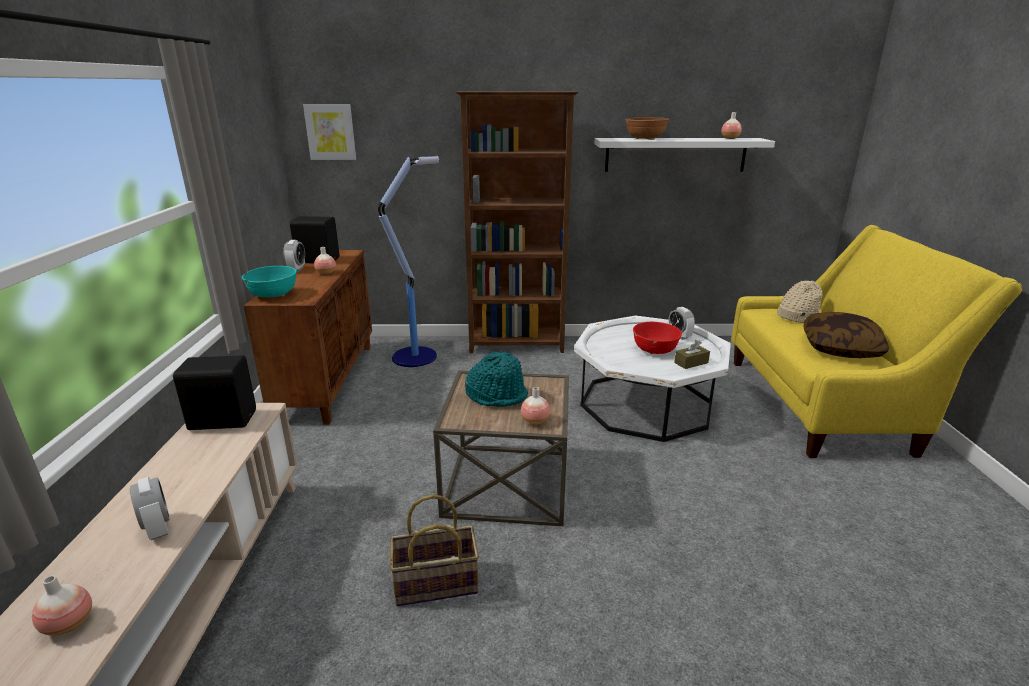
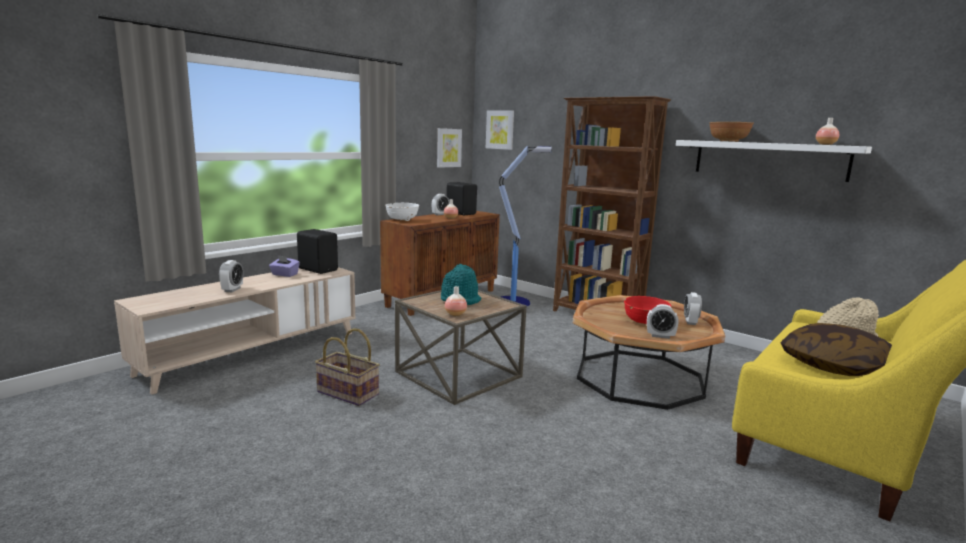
camera: 40 degrees right, 10 degrees down
vase [32,575,92,636] -> none
turquoise bowl [242,266,297,298] -> white bowl [385,203,419,221]
white coffee table [574,316,731,442] -> brown coffee table [573,295,725,410]
brown tissue box [674,340,710,369] -> alarm clock [647,304,679,339]
none -> purple tissue box [269,255,300,277]
none -> picture [437,128,462,168]

